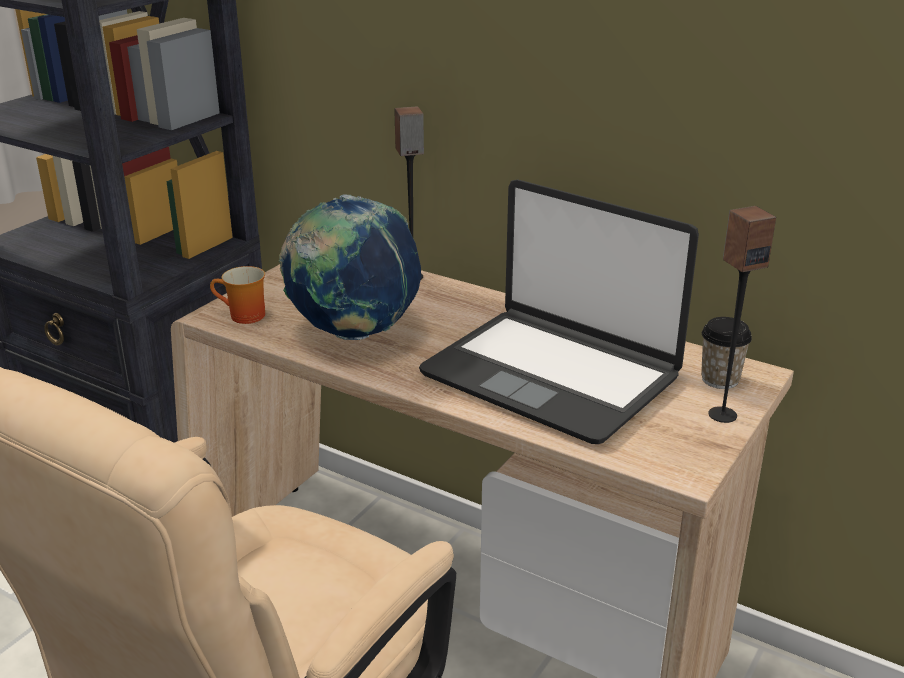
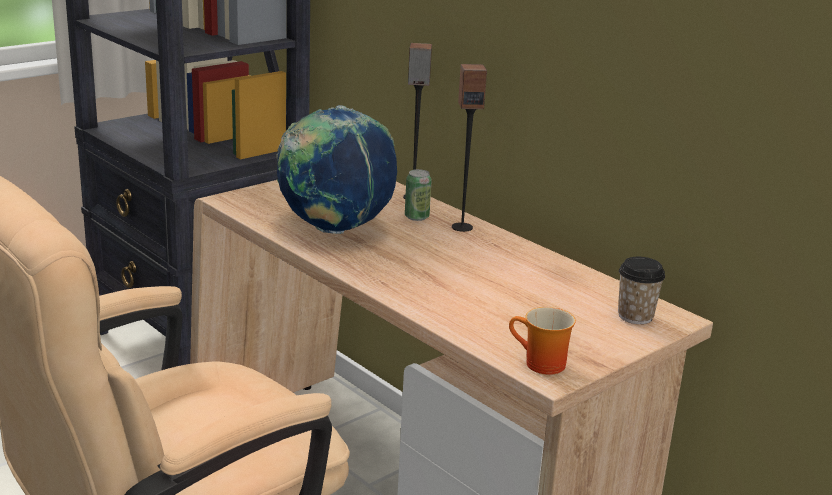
camera: 15 degrees right, 5 degrees down
mug [210,266,265,324] -> mug moved to [509,307,576,375]
laptop [419,179,699,444] -> none
speaker [708,206,776,423] -> speaker moved to [452,64,487,232]
none -> can [405,169,432,221]

